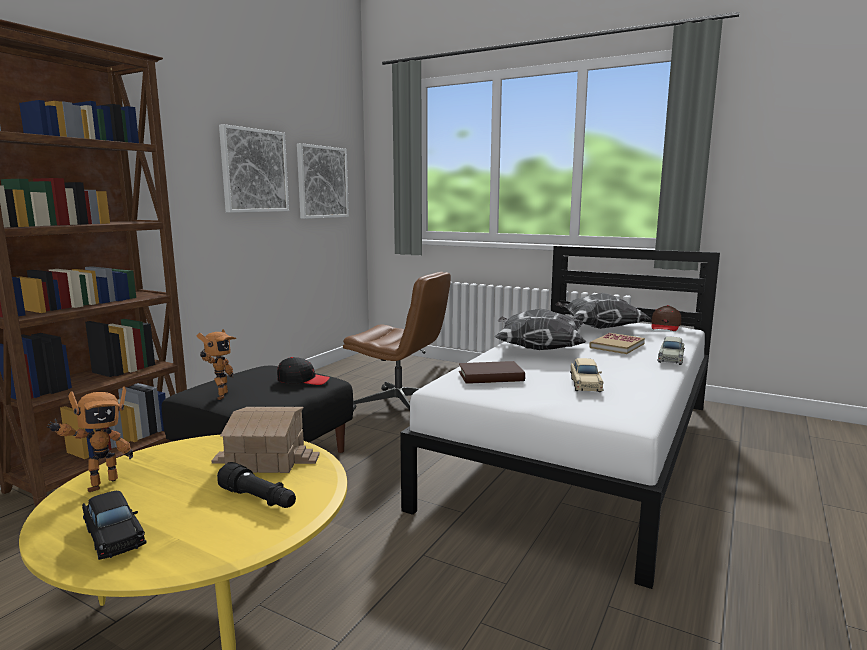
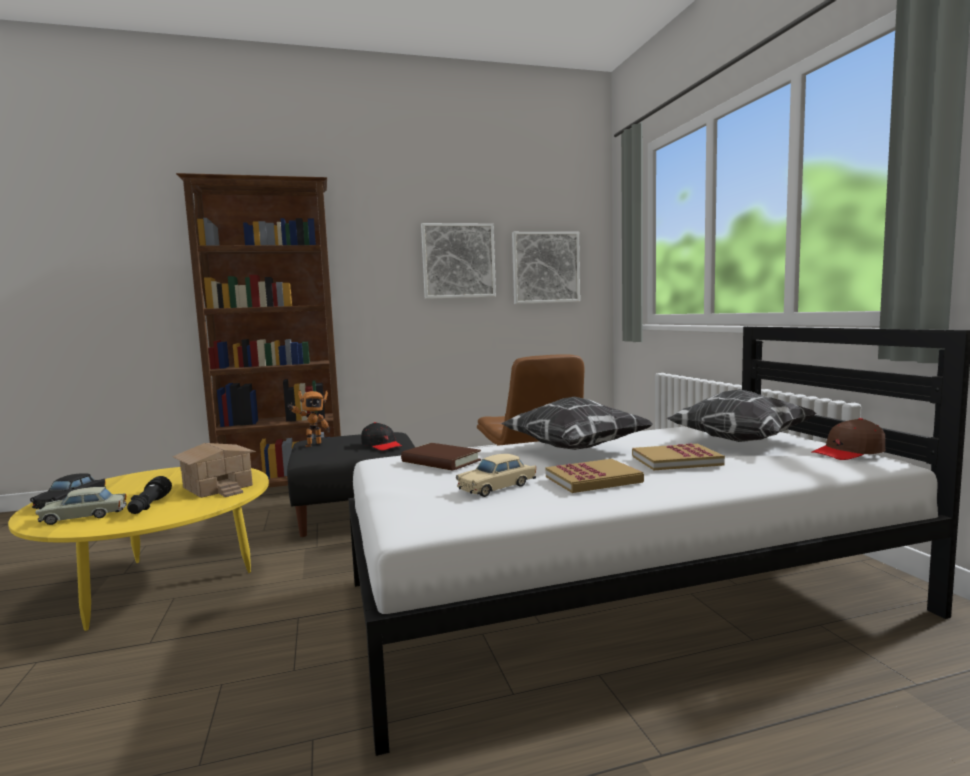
camera: 45 degrees right, 5 degrees down
toy robot [47,387,133,492] -> none
beige toy car [657,337,685,365] -> beige toy car moved to [36,487,127,525]
none -> book [546,459,644,493]

